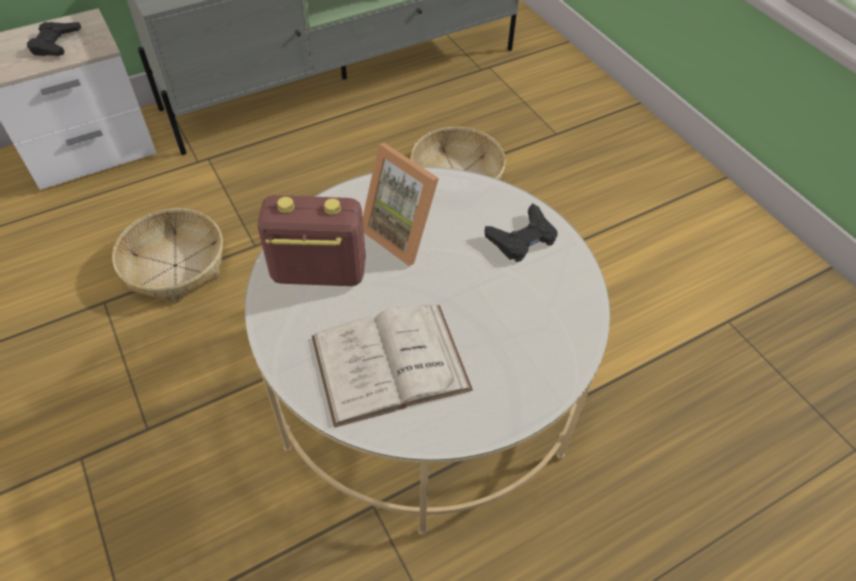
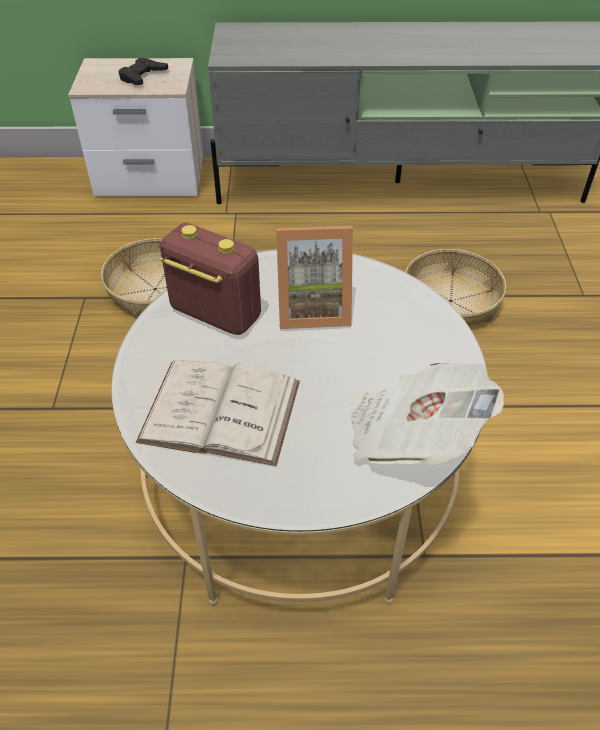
camera: 30 degrees right, 5 degrees down
picture frame [363,143,439,266] -> picture frame turned 75 degrees counterclockwise [276,226,353,329]
black game controller [485,204,558,262] -> none
none -> newspaper [350,362,504,466]

